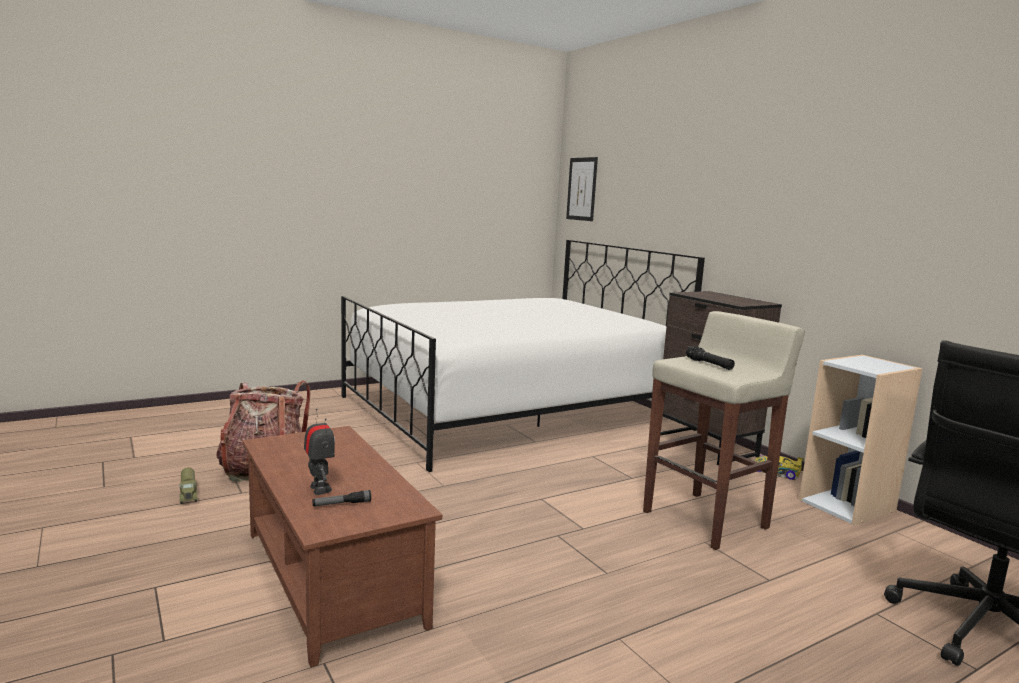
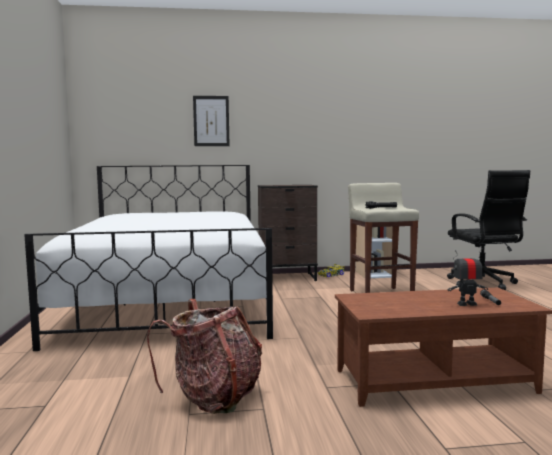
camera: 65 degrees left, 5 degrees down
toy truck [179,467,198,504] -> none
picture [566,157,598,221] -> picture moved to [193,96,230,146]

